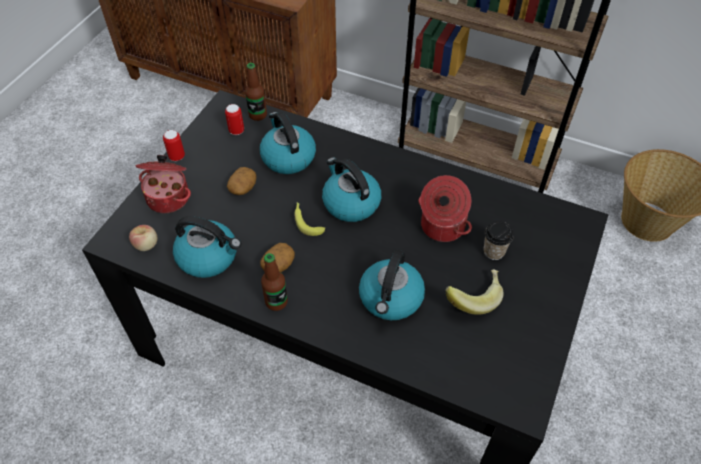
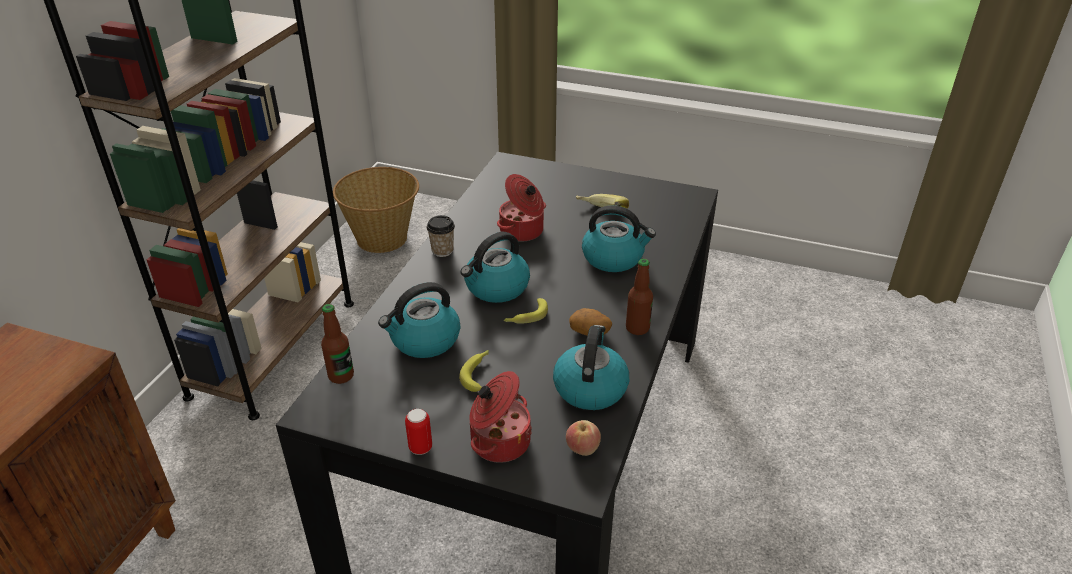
camera: 95 degrees left, 15 degrees down
can [225,104,244,135] -> none
potato [227,167,257,195] -> banana [459,350,489,392]
cup [483,221,514,260] -> cup moved to [427,215,455,257]

